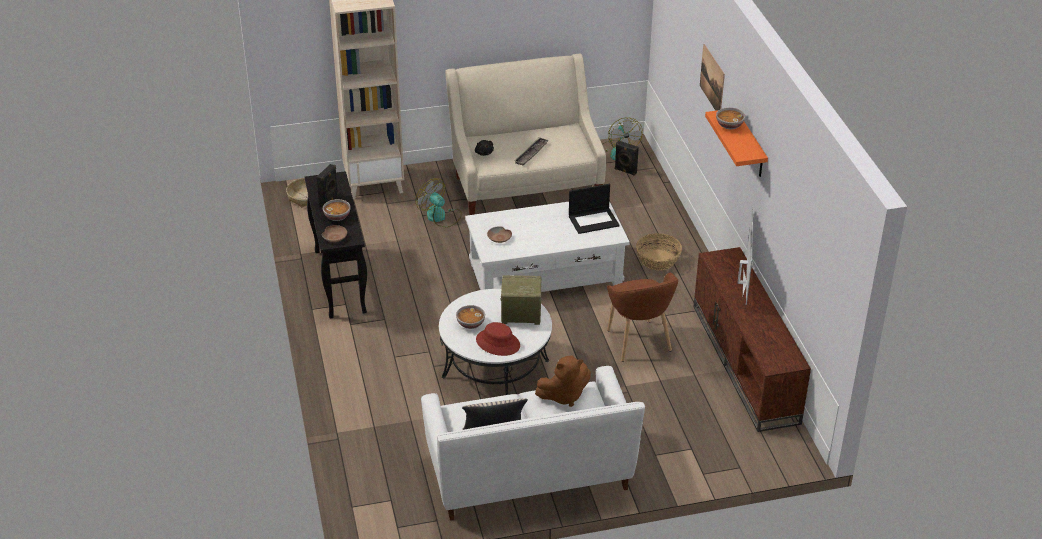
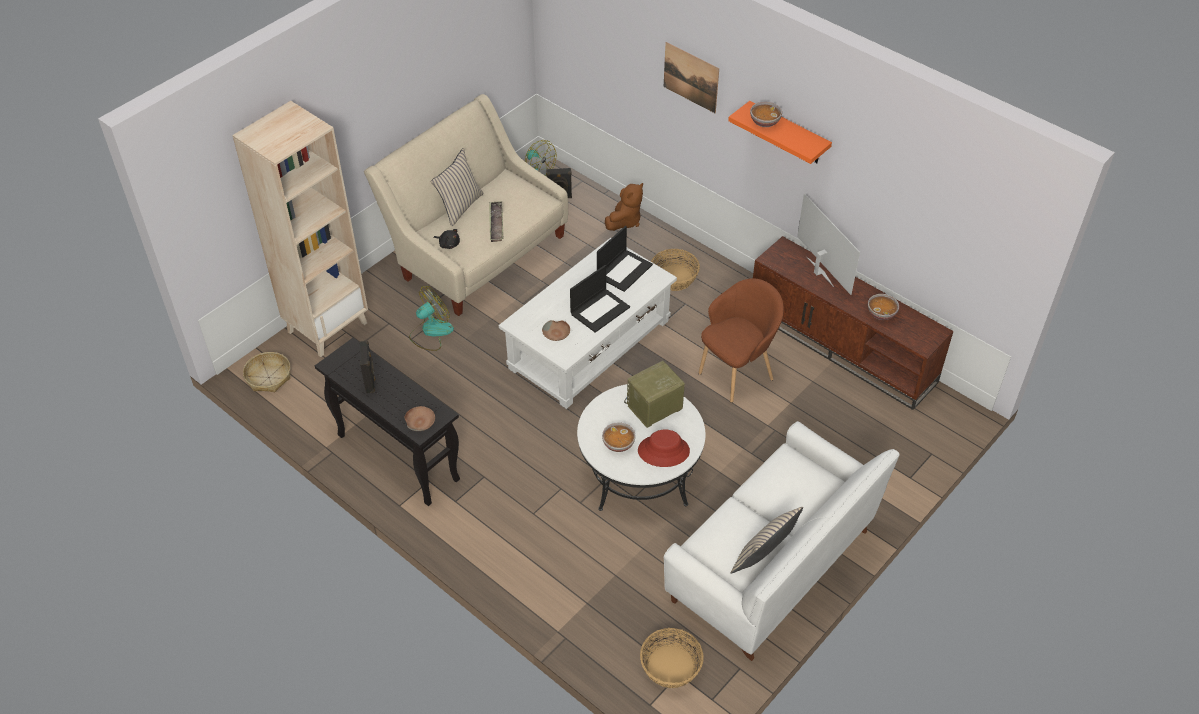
camera: 35 degrees left, 10 degrees up
bowl [323,199,351,221] -> bowl moved to [868,294,899,320]
fan [415,178,462,227] -> fan turned 135 degrees clockwise [409,286,454,351]
brown plush toy [535,355,591,407] -> brown plush toy moved to [605,183,643,231]
brown armchair [607,273,678,362] -> brown armchair turned 75 degrees counterclockwise [698,278,784,403]
none -> beige pillow [431,148,484,227]
none -> laptop [570,265,630,333]
none -> basket [640,628,704,688]

